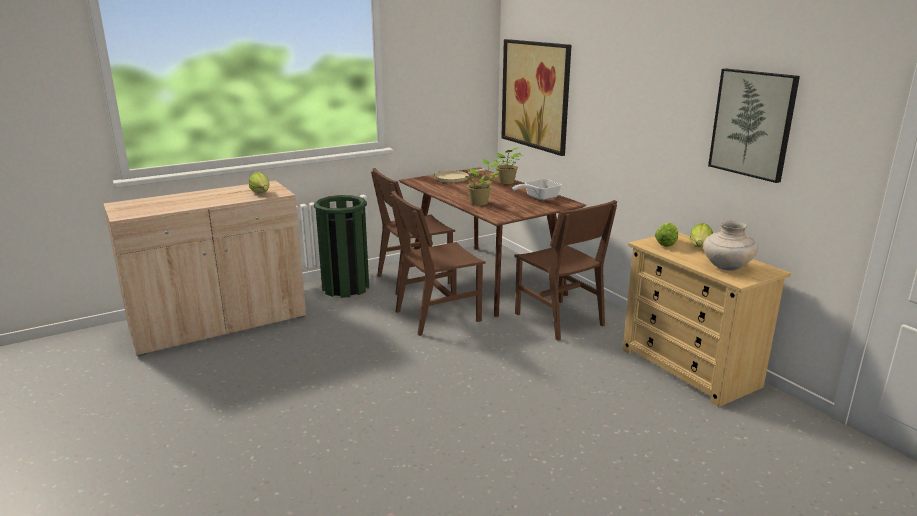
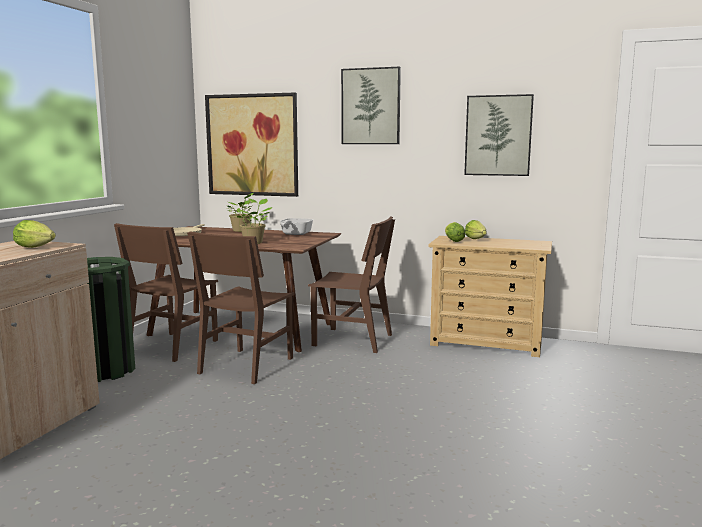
camera: 40 degrees left, 10 degrees down
beige vase [703,221,758,271] -> none
none -> picture [341,67,401,144]

